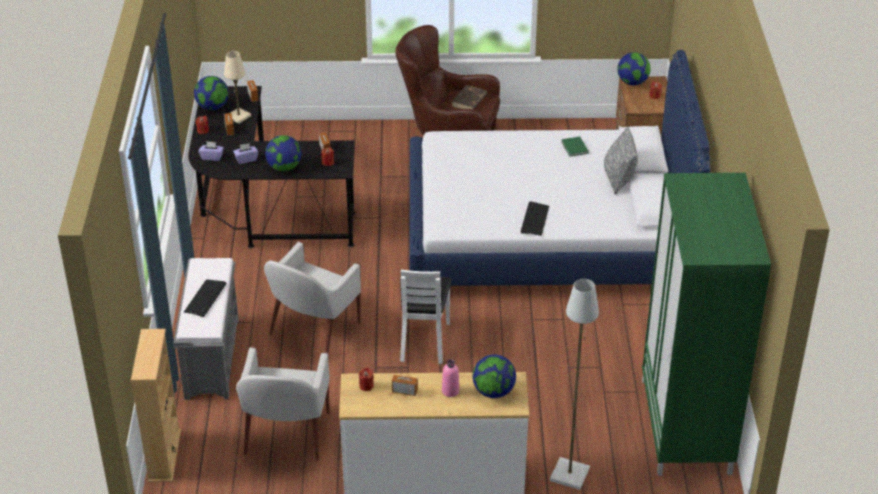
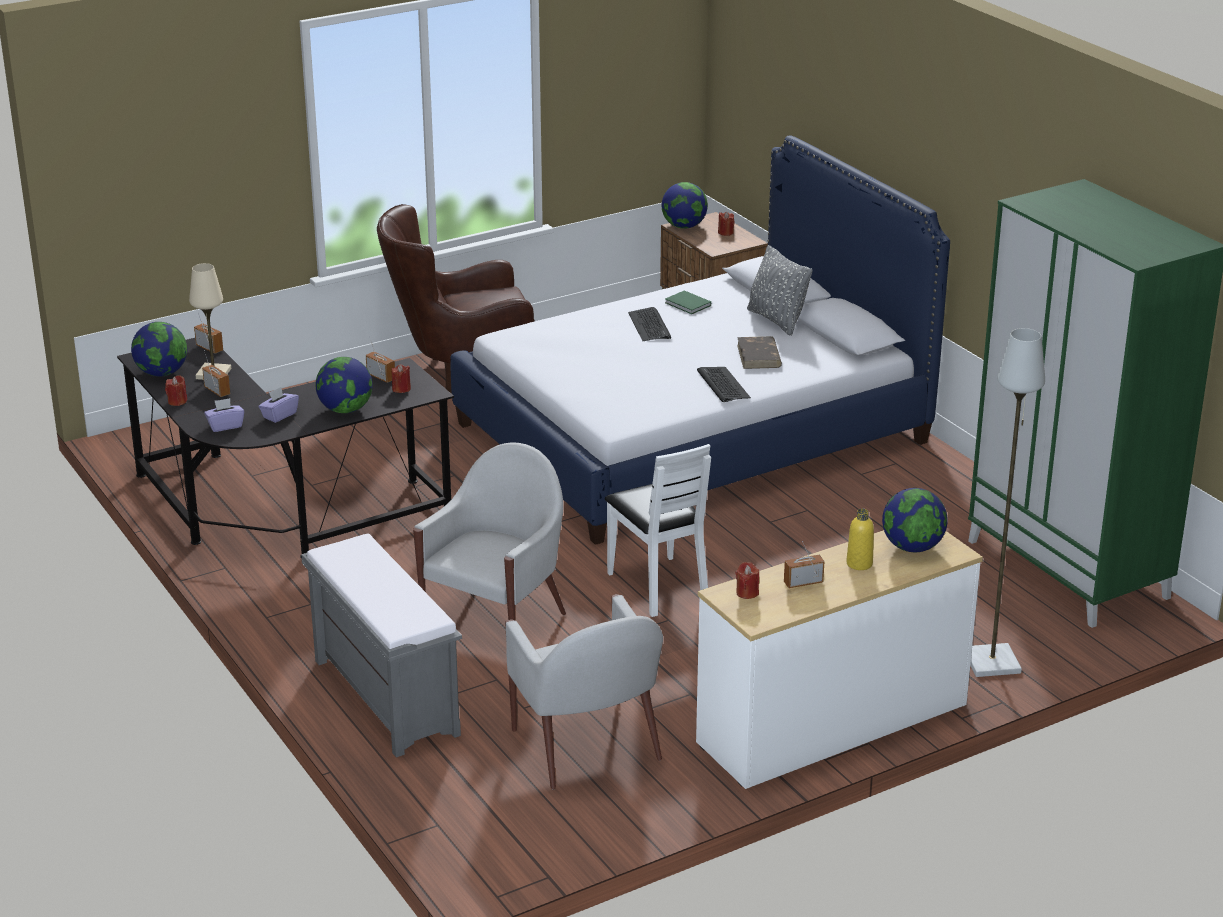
camera: 30 degrees left, 10 degrees down
beige bookcase [131,329,181,482] -> none
keyboard [184,279,227,317] -> keyboard moved to [628,307,671,341]
white armchair [264,241,361,353] -> white armchair turned 150 degrees counterclockwise [413,442,566,620]
pink bottle [442,359,459,397] -> yellow bottle [846,509,874,570]
brown book [452,85,488,110] -> brown book moved to [737,336,782,369]

